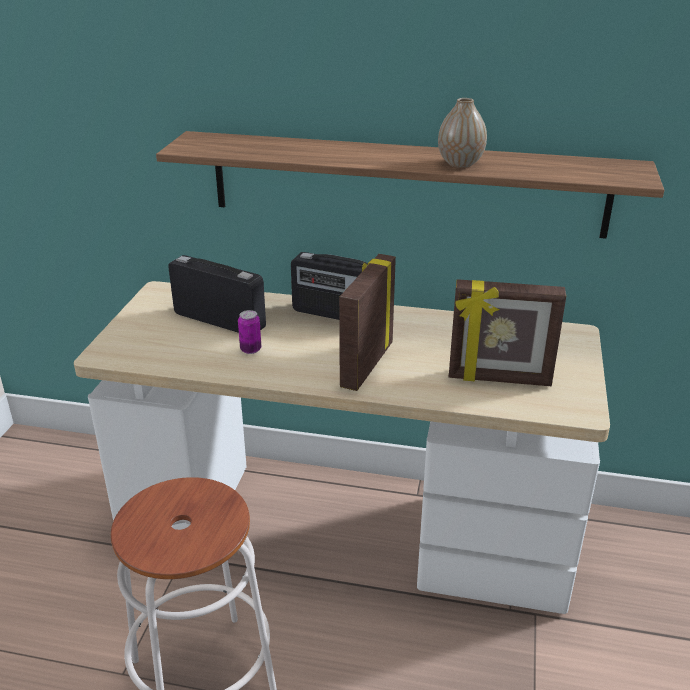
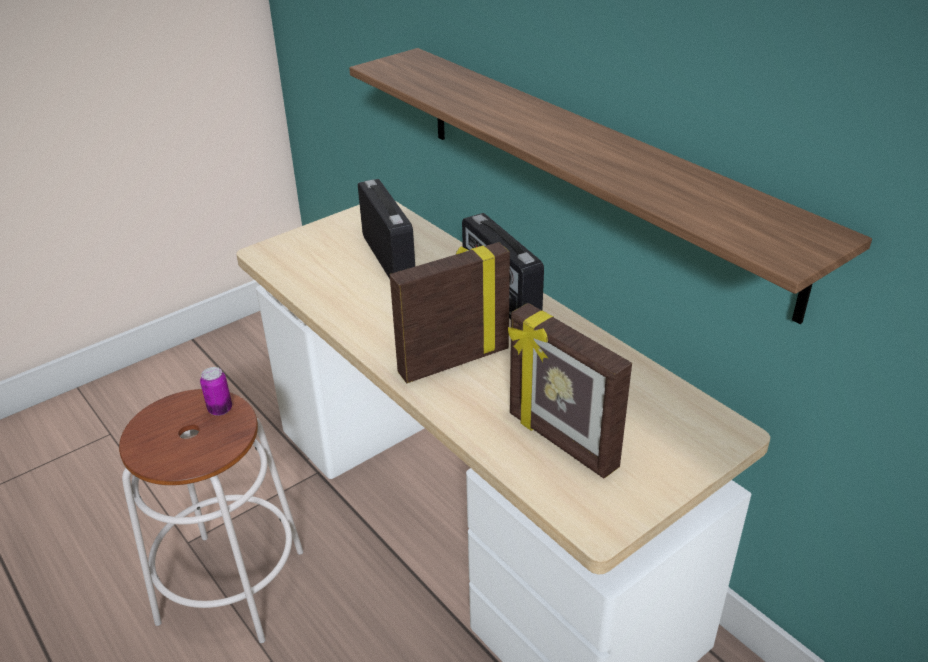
camera: 40 degrees right, 5 degrees up
can [238,310,261,354] -> can moved to [200,367,232,416]
vase [438,98,487,168] -> none

